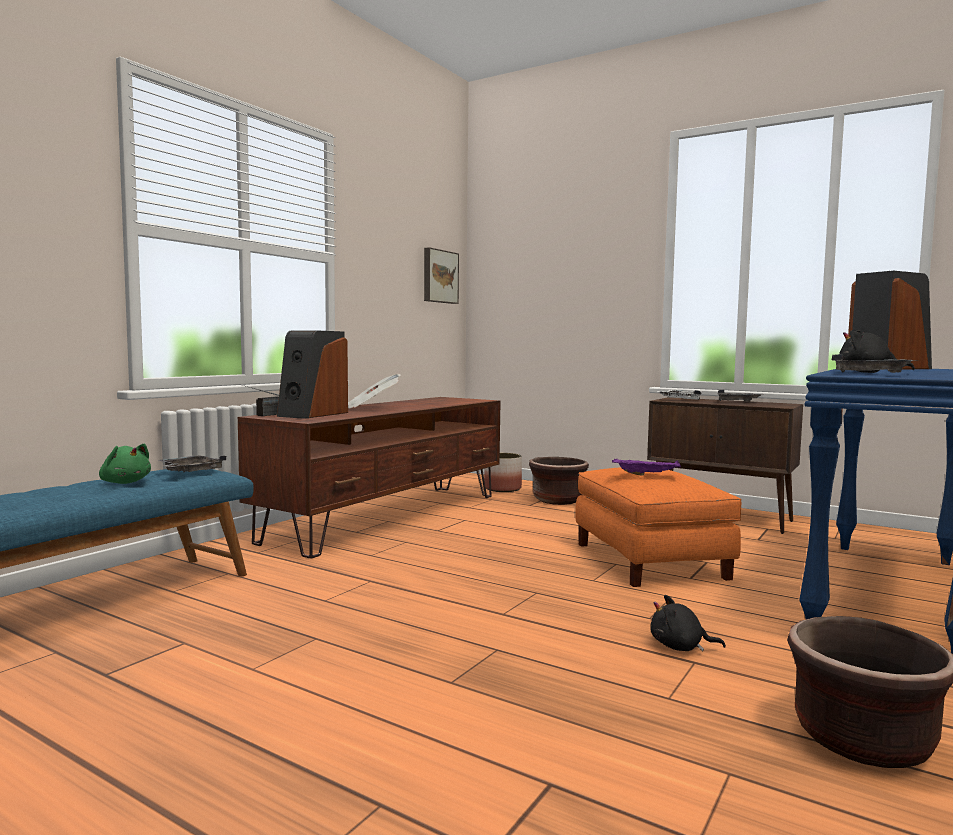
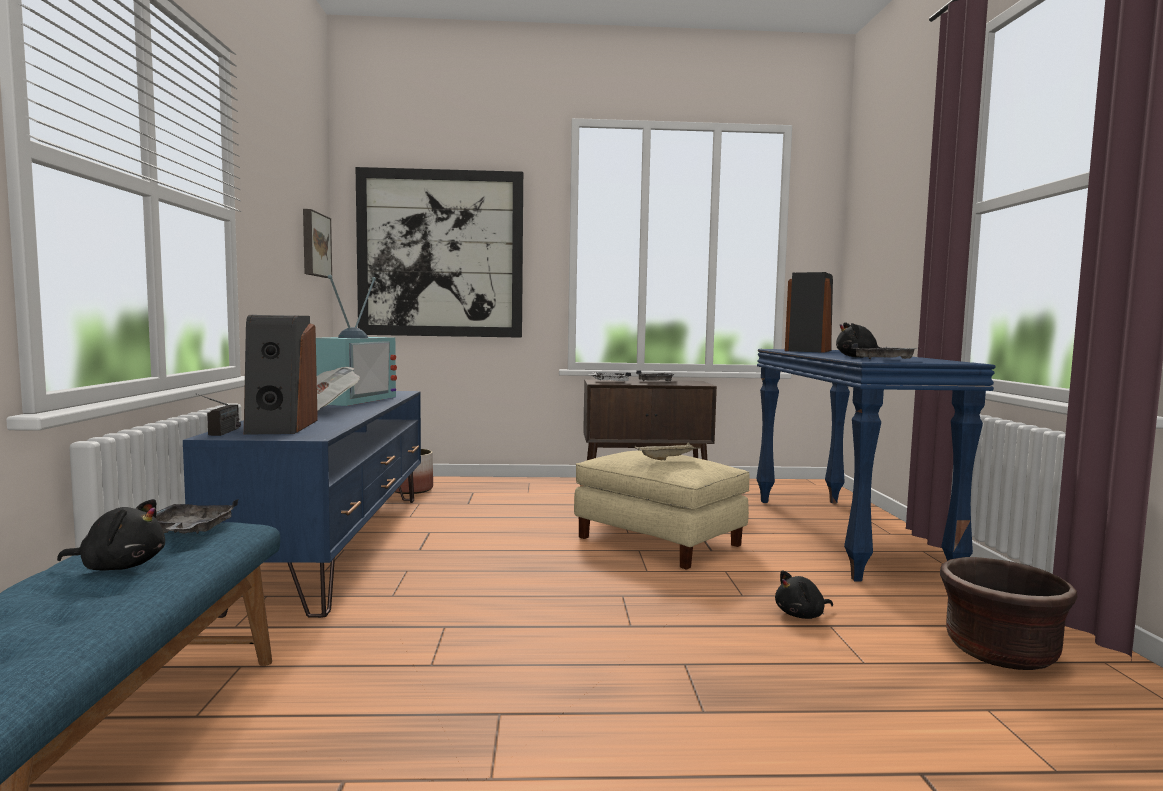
camera: 35 degrees left, 0 degrees up
green plush toy [99,444,151,484] -> black plush toy [57,499,165,571]
brown tv stand [238,397,501,558] -> blue tv stand [183,391,421,618]
brown planter [529,457,589,505] -> none
orange ottoman [575,467,742,587] -> beige ottoman [574,451,750,570]
purple tray [612,458,681,476] -> beige tray [634,442,698,460]
none -> television [316,275,397,406]
none -> picture [356,167,523,338]

